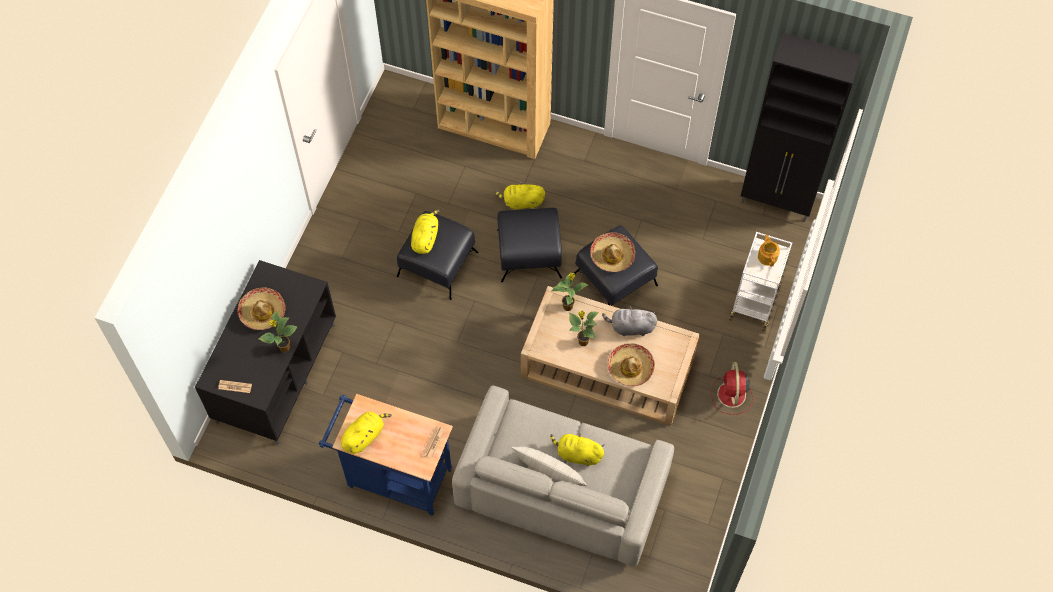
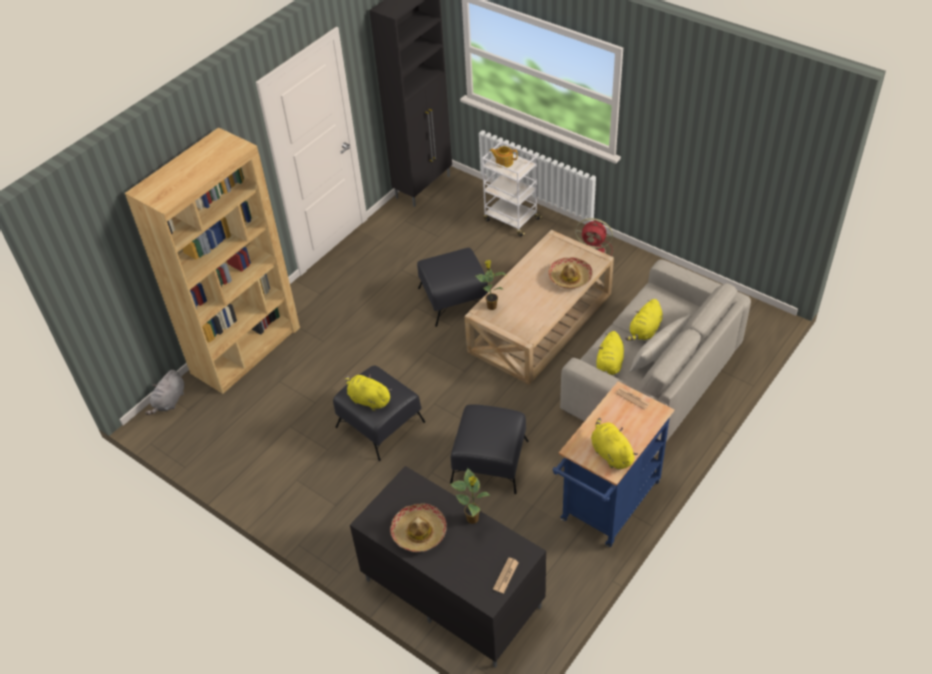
camera: 70 degrees left, 15 degrees down
yellow plush toy [495,181,545,210] -> yellow plush toy moved to [596,331,624,375]
black ottoman [497,208,562,282] -> black ottoman moved to [450,404,529,494]
potted plant [569,310,599,346] -> none
hat [590,232,635,272] -> none
grey plush toy [602,305,657,336] -> grey plush toy moved to [145,370,184,415]

